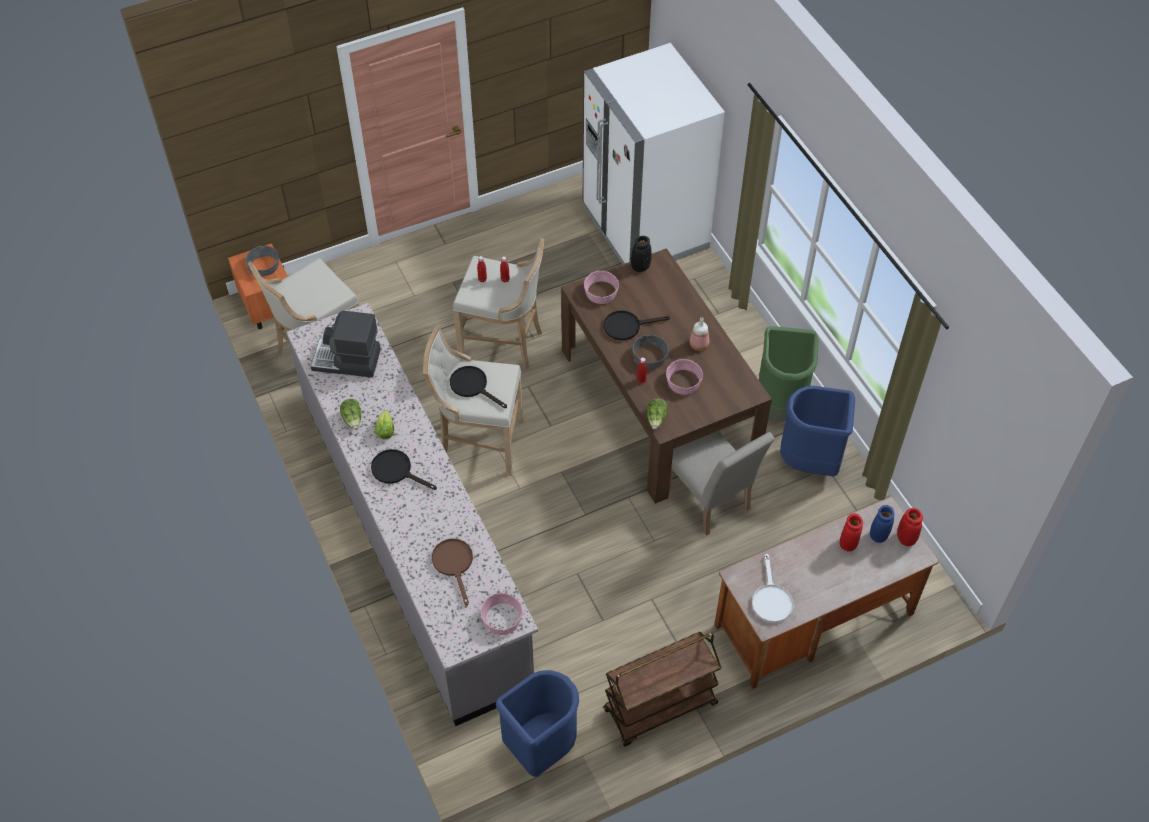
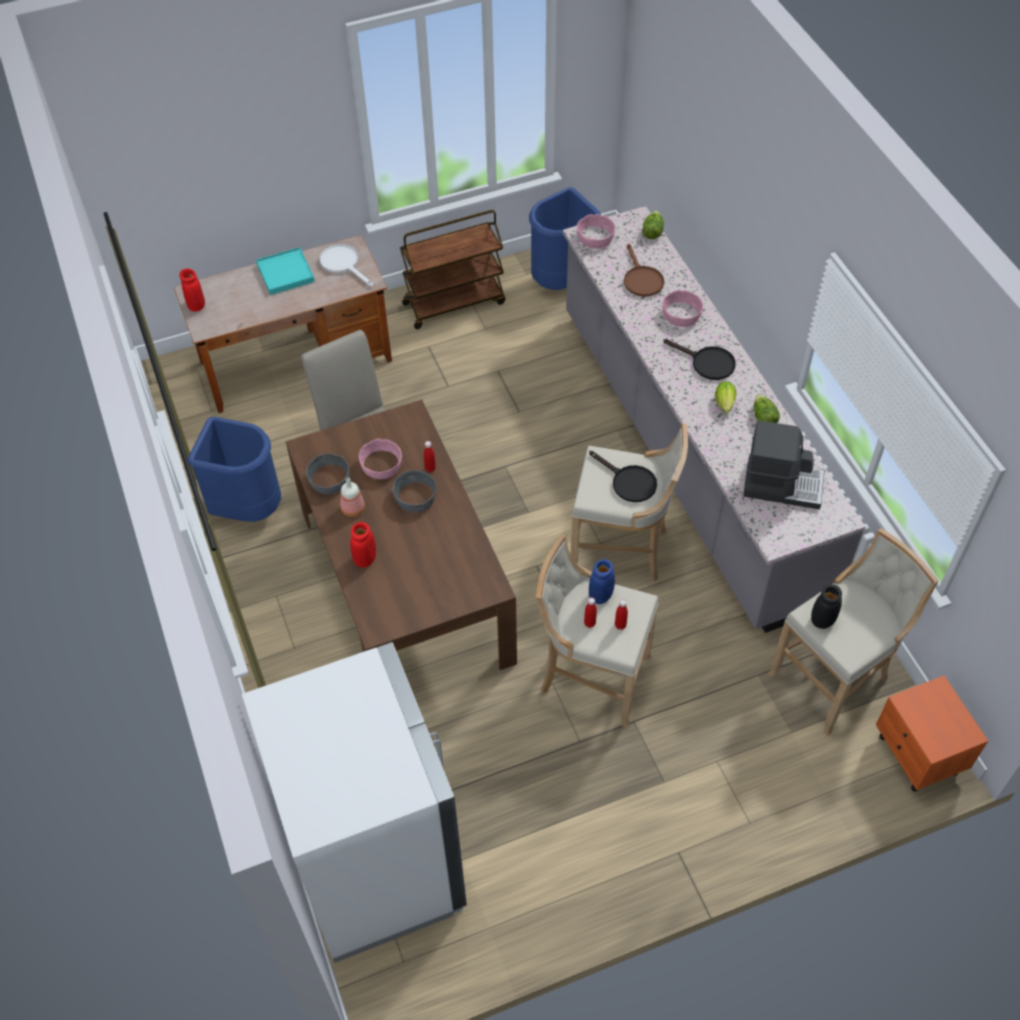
camera: 175 degrees left, 0 degrees up
grey bowl [246,246,279,277] -> grey bowl moved to [306,453,350,494]
pink bowl [584,271,619,304] -> pink bowl moved to [663,290,703,327]
black frying pan [604,311,670,340] -> none
black vase [631,236,652,272] -> black vase moved to [811,585,842,629]
lettuce [647,398,668,430] -> lettuce moved to [642,211,664,239]
white frying pan [752,554,794,623] -> white frying pan turned 45 degrees counterclockwise [320,244,373,286]
green trash can [759,326,818,421] -> none
red vase [840,513,863,552] -> red vase moved to [350,522,376,568]
blue vase [870,505,894,543] -> blue vase moved to [589,559,615,604]
none -> turquoise tray [256,247,315,295]

